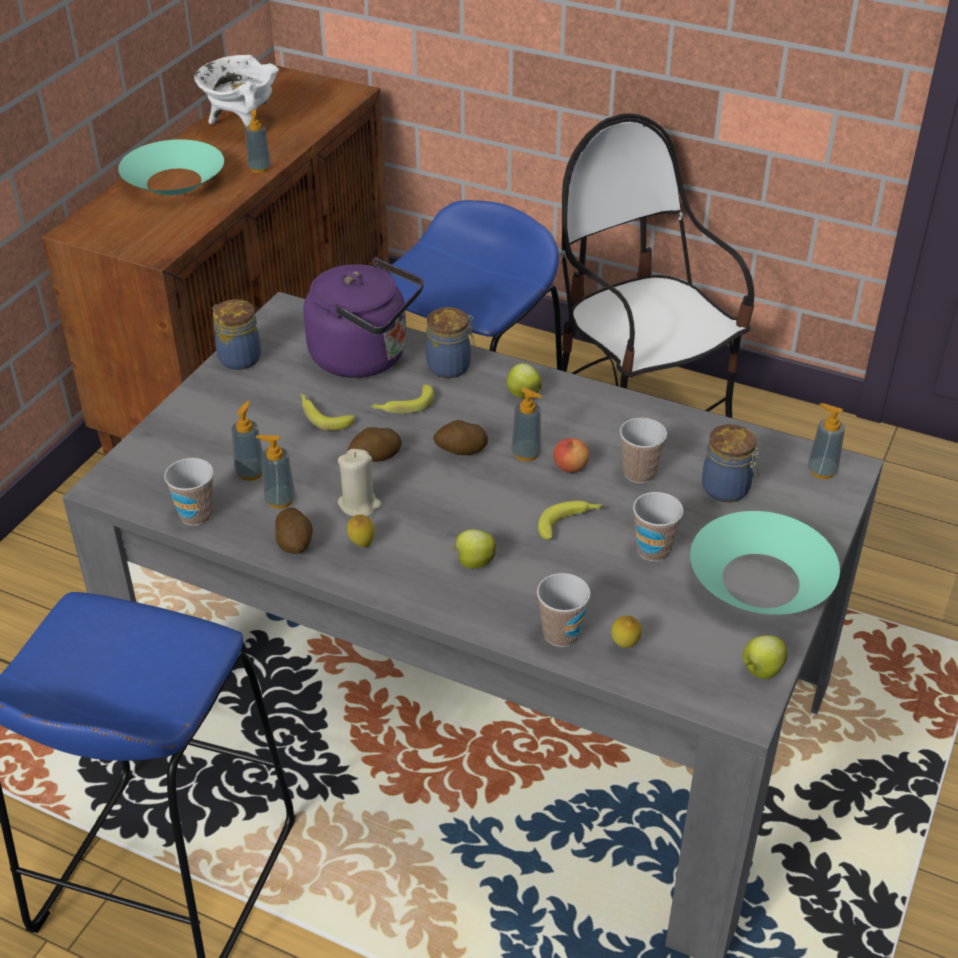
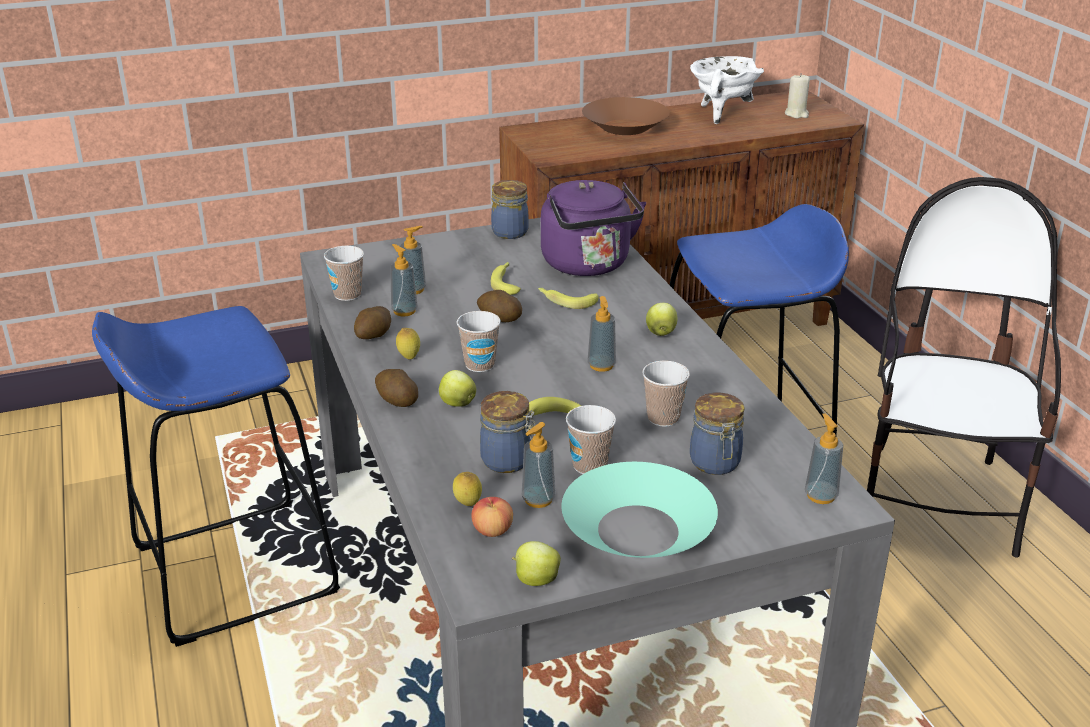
camera: 45 degrees right, 10 degrees down
turquoise bowl [118,139,224,195] -> brown bowl [582,97,670,135]
soap dispenser [245,110,271,173] -> soap dispenser moved to [522,422,556,508]
beige candle [338,449,382,517] -> beige candle moved to [785,73,810,118]
jar [426,307,475,378] -> jar moved to [480,391,535,473]
potato [433,420,488,455] -> potato moved to [375,369,418,407]
cup [537,573,591,647] -> cup moved to [457,311,501,372]
apple [553,438,590,473] -> apple moved to [471,497,513,537]

